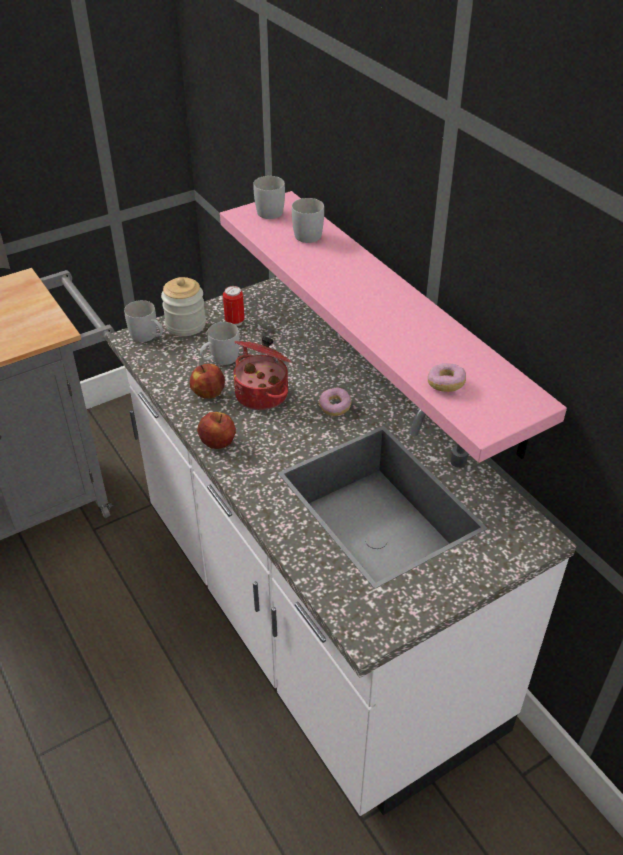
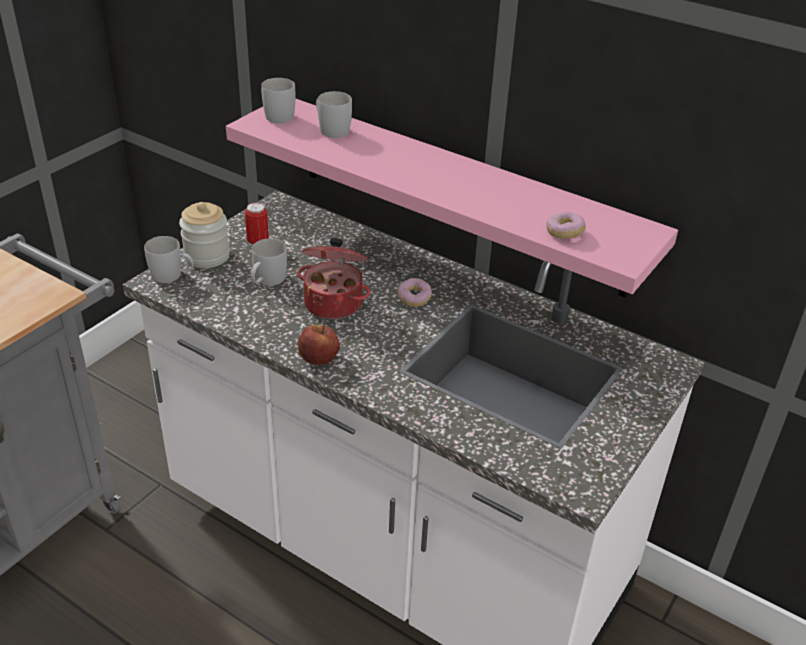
camera: 25 degrees left, 5 degrees down
apple [190,364,225,399] -> none

